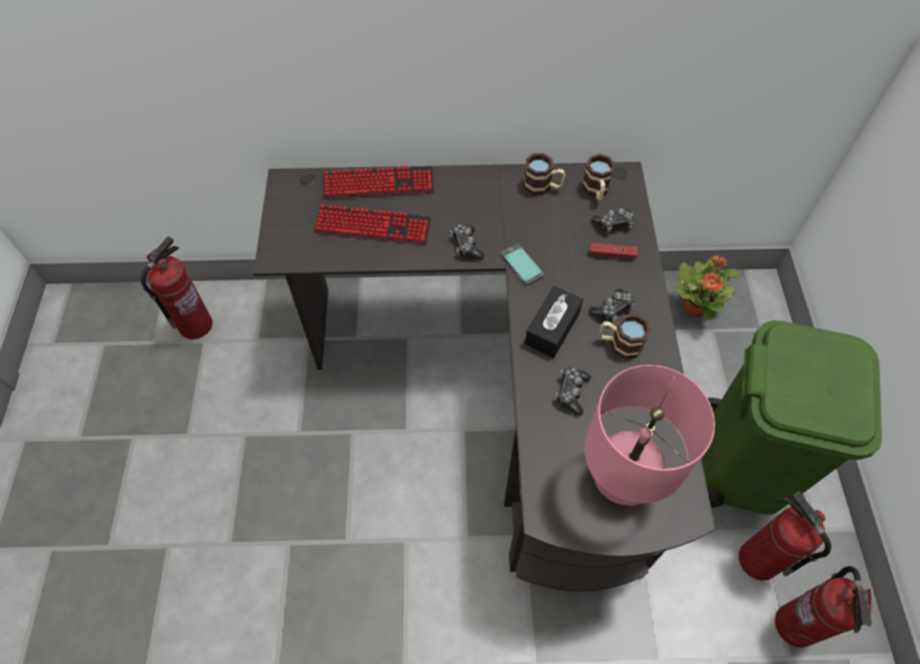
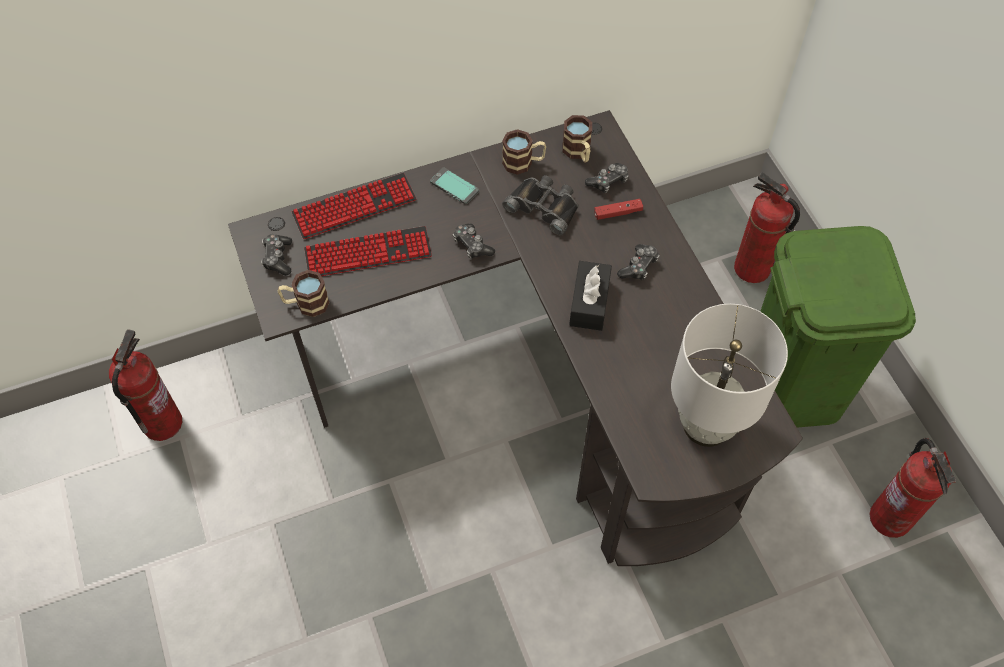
camera: 20 degrees left, 0 degrees up
phone [501,243,544,286] -> phone moved to [430,167,479,204]
game controller [556,367,590,416] -> game controller moved to [261,234,292,276]
pink table lamp [584,365,715,506] -> white table lamp [671,304,788,447]
mug [599,314,651,359] -> mug moved to [278,270,330,317]
potted plant [676,255,740,320] -> none
fire extinguisher [739,491,832,580] -> fire extinguisher moved to [734,173,800,283]
none -> black binoculars [502,175,579,235]

